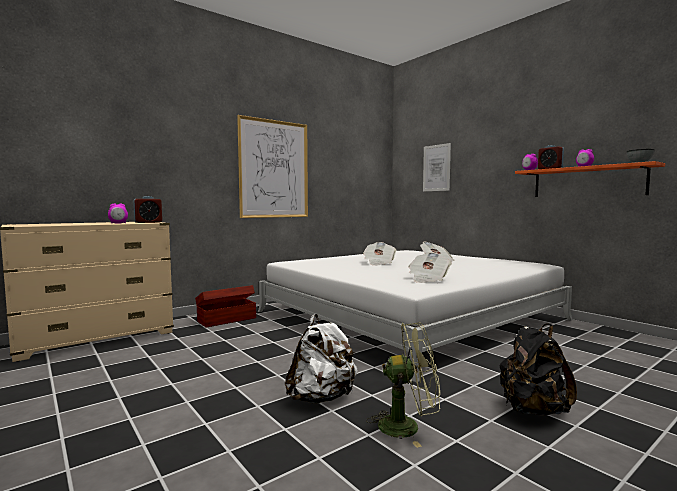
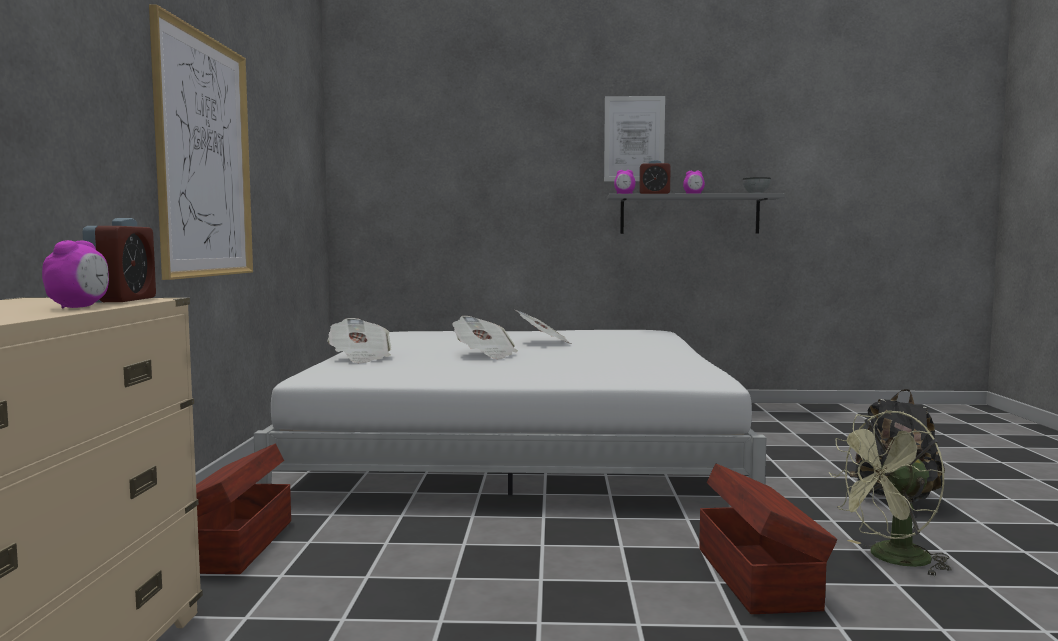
camera: 50 degrees left, 0 degrees up
white backpack [285,314,358,404] -> brown storage box [699,464,837,614]
green fan [366,322,440,448] -> green fan turned 150 degrees counterclockwise [829,411,952,577]
newspaper [409,252,452,283] -> newspaper moved to [327,318,391,363]
picture [423,143,451,191] -> picture moved to [604,96,665,181]
orange shelf [515,161,665,197] -> grey shelf [607,193,785,234]

